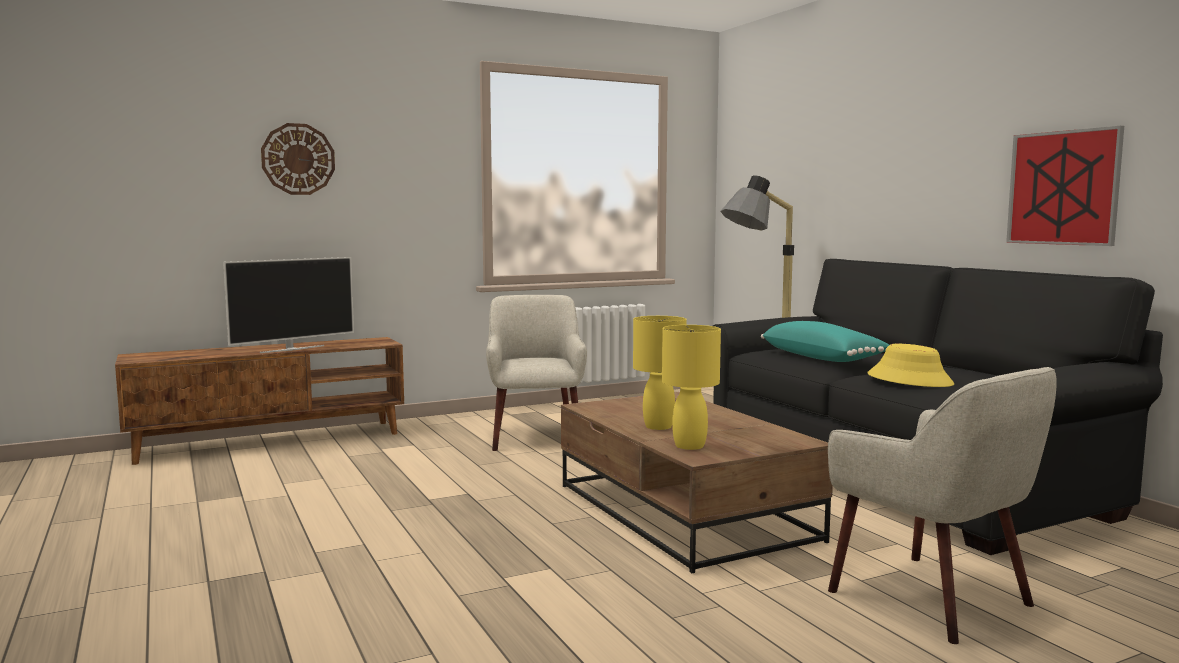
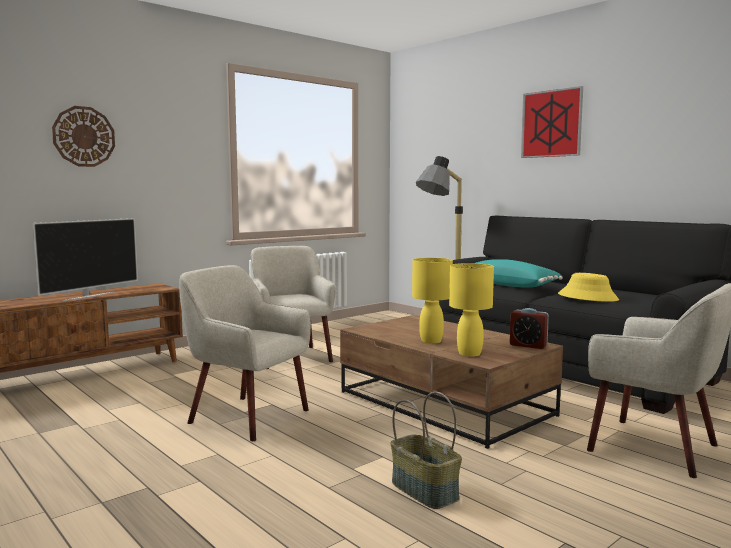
camera: 15 degrees left, 0 degrees up
picture [1006,126,1124,246] -> picture moved to [521,86,583,158]
none -> beige armchair [179,265,311,441]
none -> basket [391,392,462,509]
none -> alarm clock [510,308,549,349]

